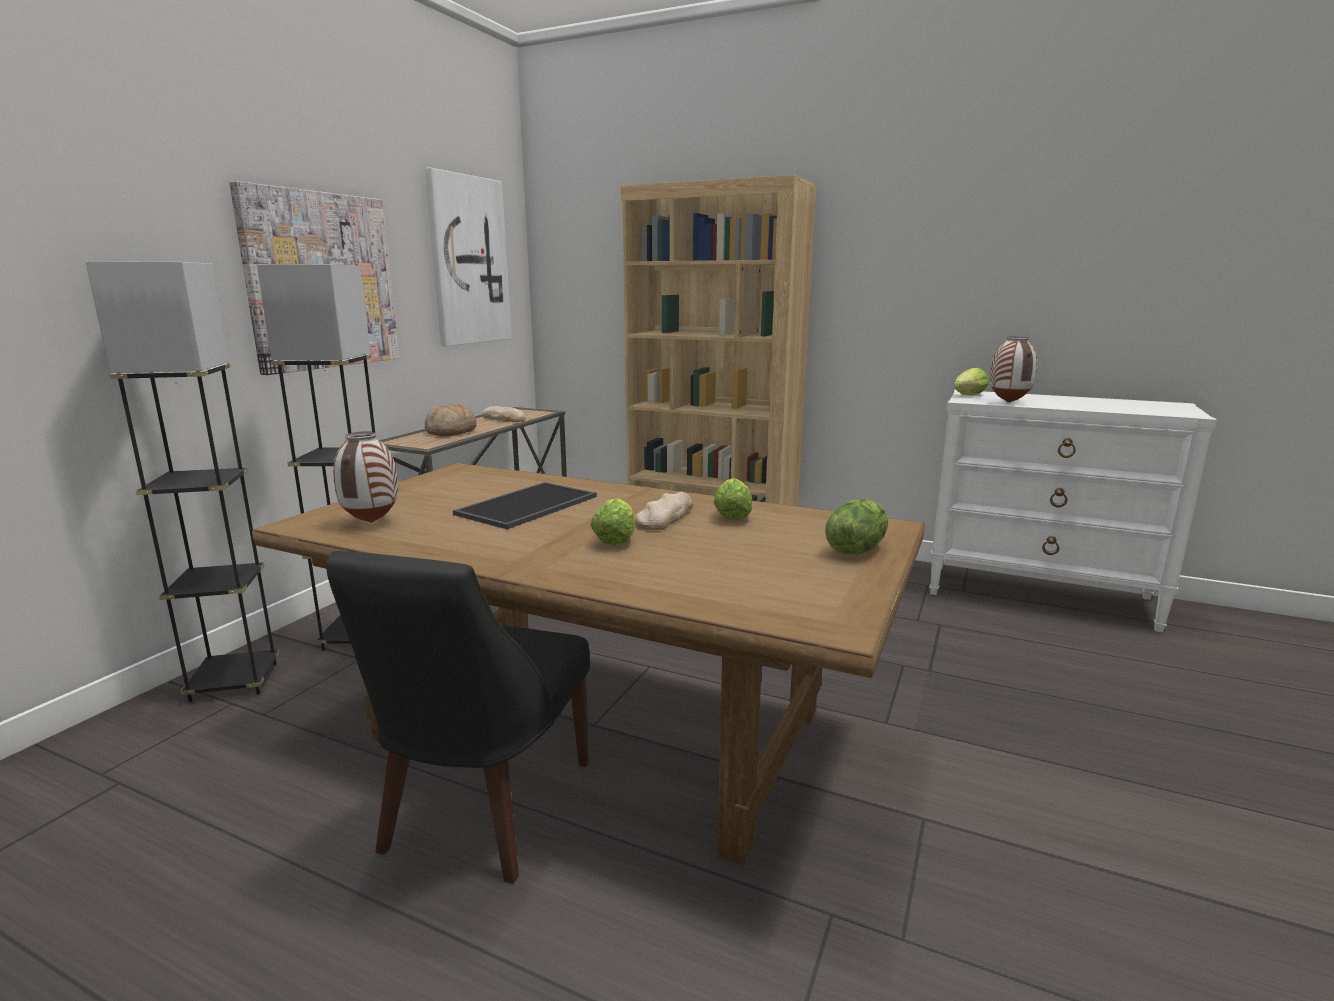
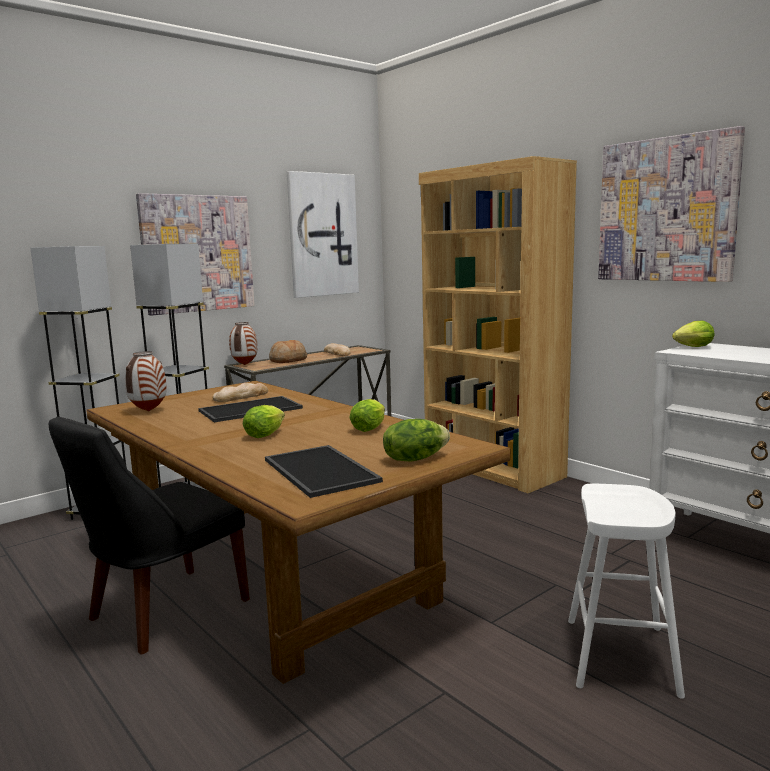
camera: 25 degrees right, 5 degrees down
bread [635,492,693,530] -> bread moved to [212,383,268,402]
vase [990,337,1037,403] -> vase moved to [229,322,258,365]
none -> tray [265,445,383,498]
none -> white stool [568,484,685,699]
none -> picture [598,126,745,282]

